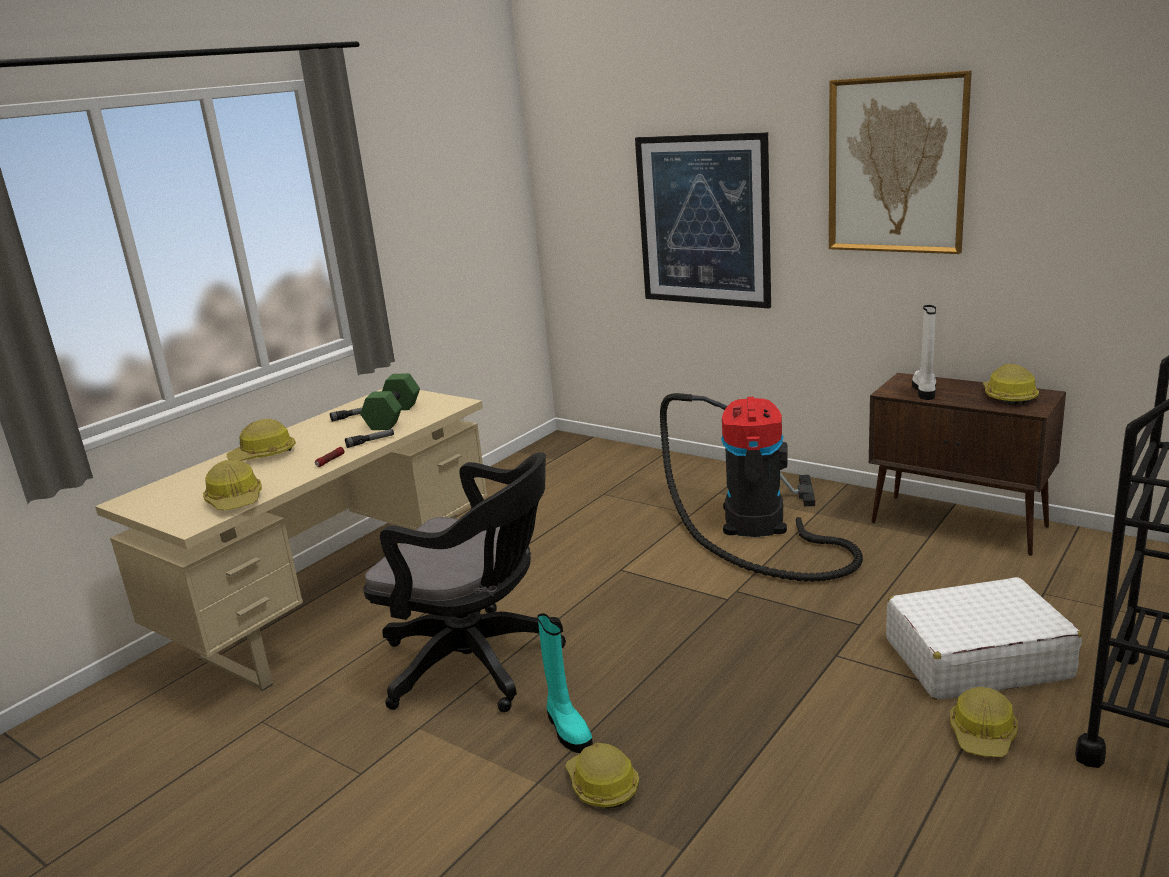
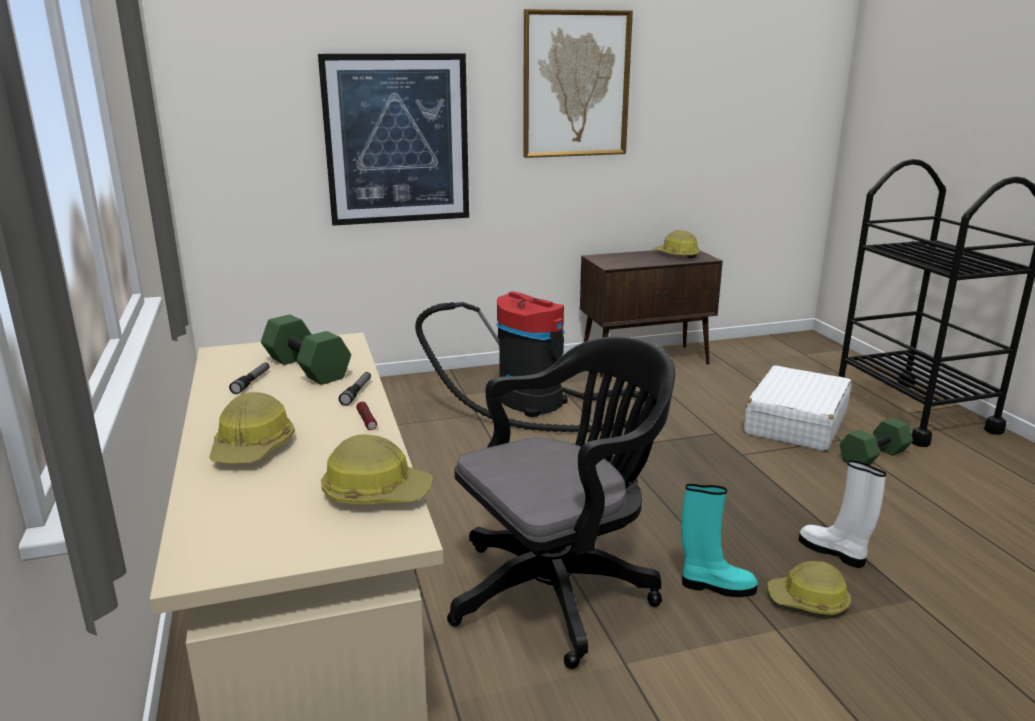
camera: 55 degrees left, 0 degrees up
white boot [912,305,936,400] -> white boot moved to [799,460,886,568]
hard hat [950,687,1018,757] -> green dumbbell [839,418,913,465]

